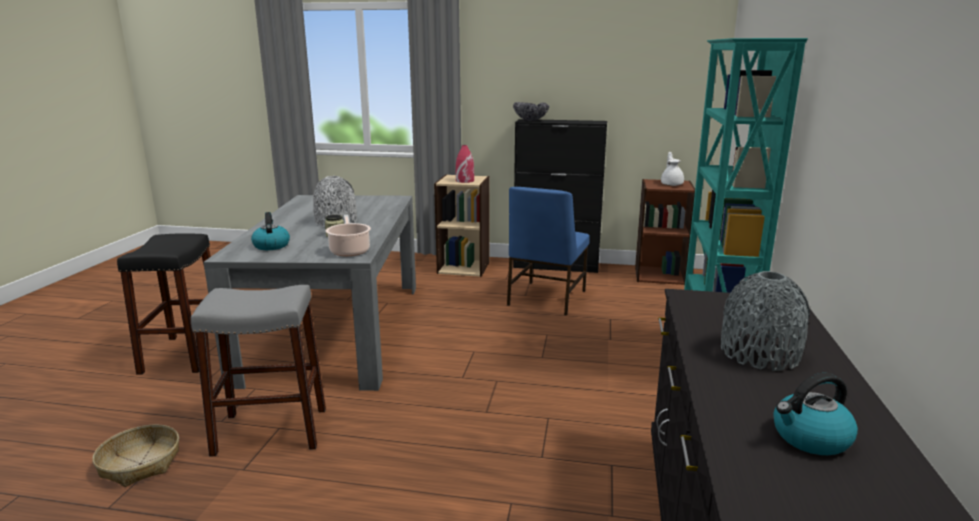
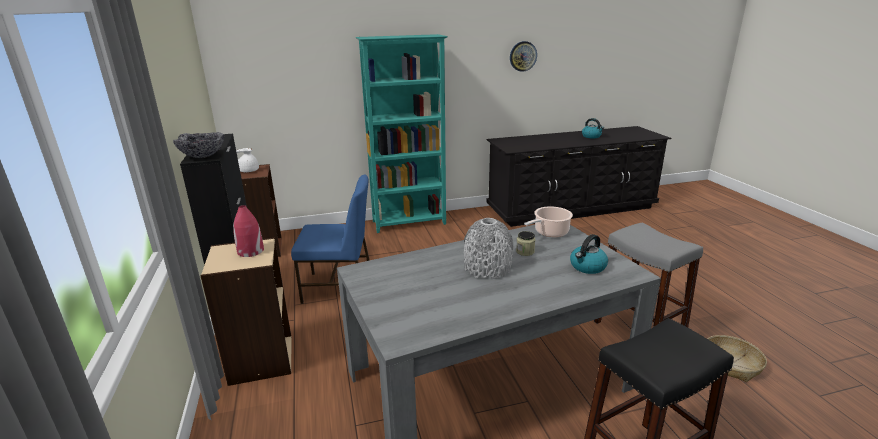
camera: 115 degrees left, 5 degrees up
grey vase [721,271,810,371] -> none
none -> wall clock [510,41,537,72]

